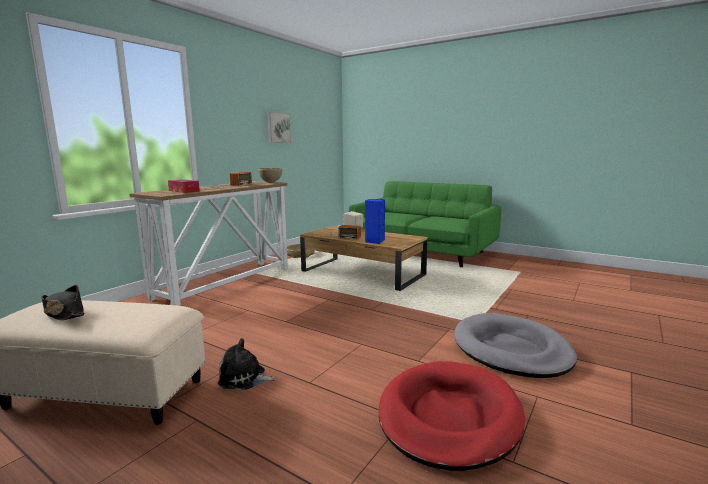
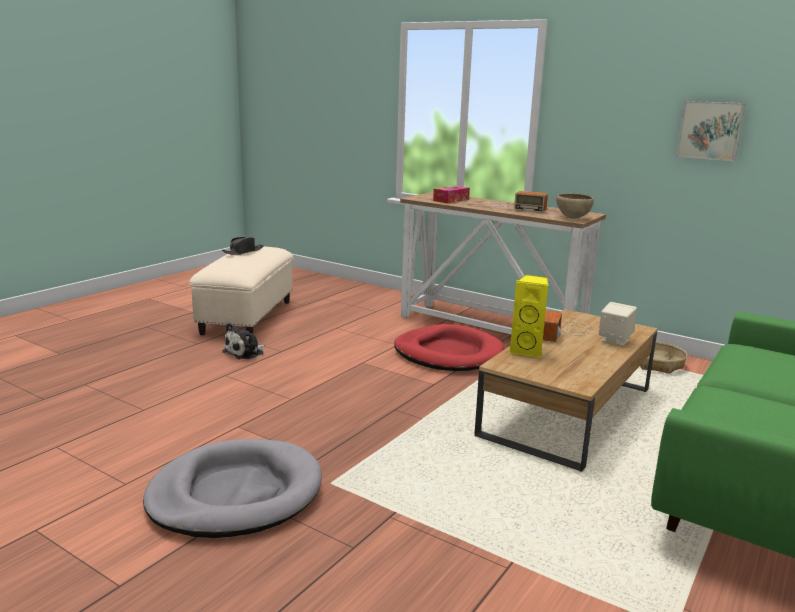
camera: 90 degrees right, 5 degrees up
plush toy [218,338,277,390] -> plush toy turned 150 degrees counterclockwise [222,323,265,359]
blue speaker [365,199,385,244] -> yellow speaker [510,275,549,358]
red dog bed [378,361,525,471] -> red dog bed moved to [394,324,504,371]

